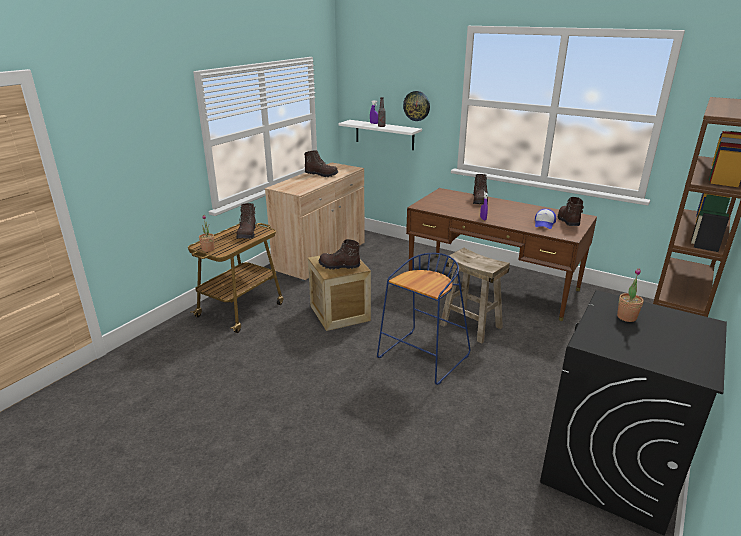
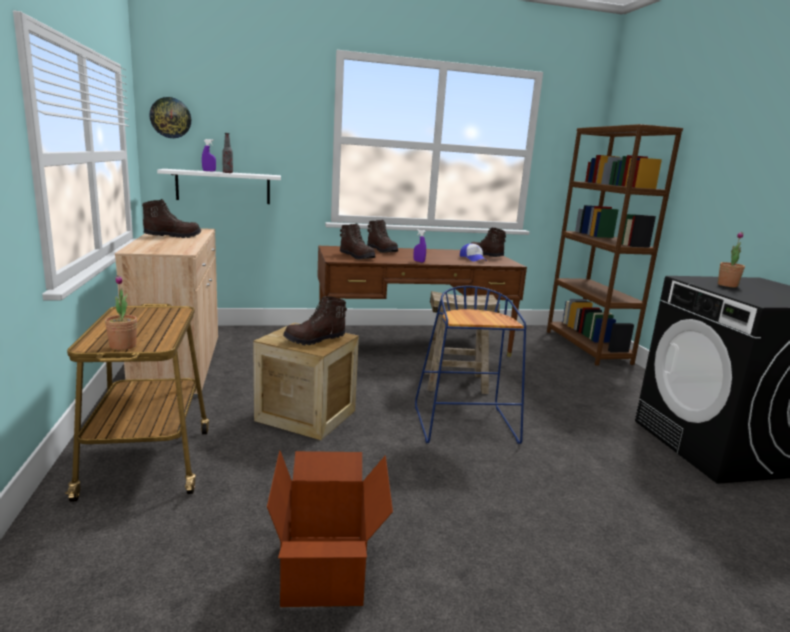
camera: 45 degrees left, 10 degrees down
brown boot [236,203,257,239] -> brown boot moved to [340,223,376,260]
wall clock [403,91,430,121] -> wall clock moved to [150,97,191,138]
none -> cardboard box [267,450,393,607]

